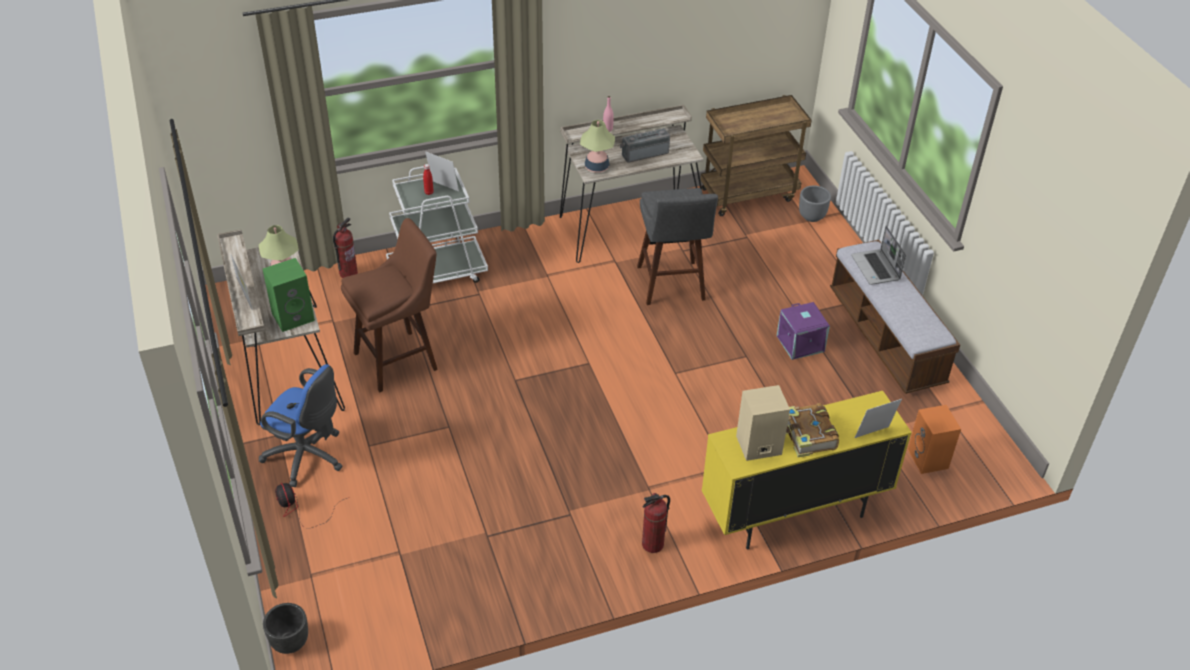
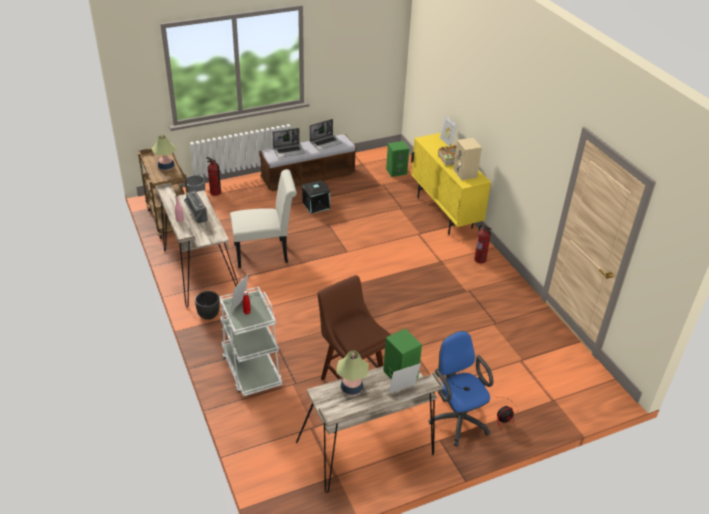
camera: 95 degrees left, 5 degrees down
blue office chair [259,364,343,487] -> blue office chair turned 45 degrees counterclockwise [428,331,493,446]
black planter [263,603,308,654] -> black planter moved to [195,291,220,320]
fire extinguisher [333,218,358,278] -> fire extinguisher moved to [207,157,221,196]
table lamp [580,120,615,173] -> table lamp moved to [151,135,176,171]
grey stool [637,188,718,305] -> white chair [230,169,297,268]
purple storage box [777,302,830,360] -> black storage box [302,180,330,214]
orange speaker [908,405,961,474] -> green speaker [386,141,409,177]
none -> laptop [310,119,342,150]

